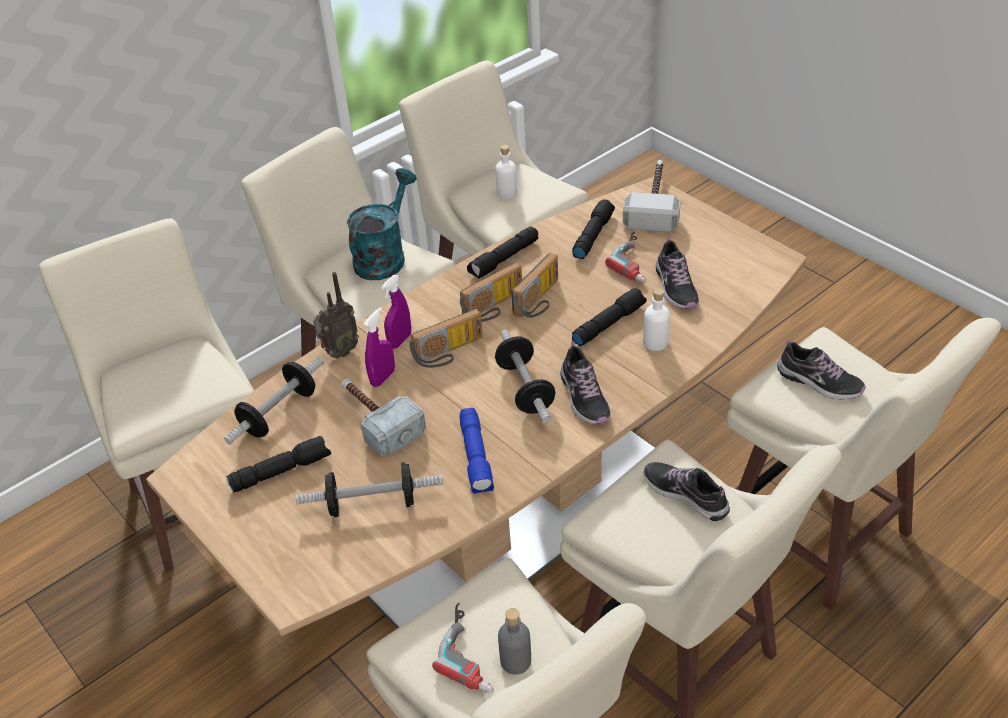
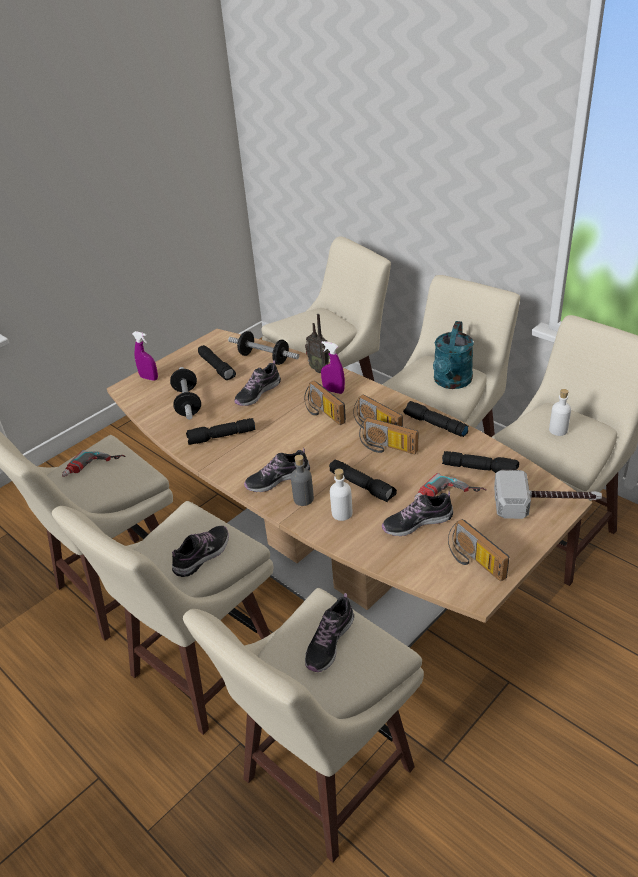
camera: 85 degrees right, 5 degrees down
hammer [341,378,426,456] -> shoe [234,360,281,406]
turquoise watering can [347,168,417,280] -> turquoise watering can turned 90 degrees clockwise [433,321,474,389]
purple spray bottle [363,307,395,387] -> purple spray bottle moved to [132,331,158,381]
blue flashlight [459,408,494,494] -> black flashlight [186,418,256,445]
dumbbell [495,330,555,423] -> none
grey bottle [498,608,531,675] -> grey bottle moved to [291,455,314,506]
none -> radio [448,519,509,581]

